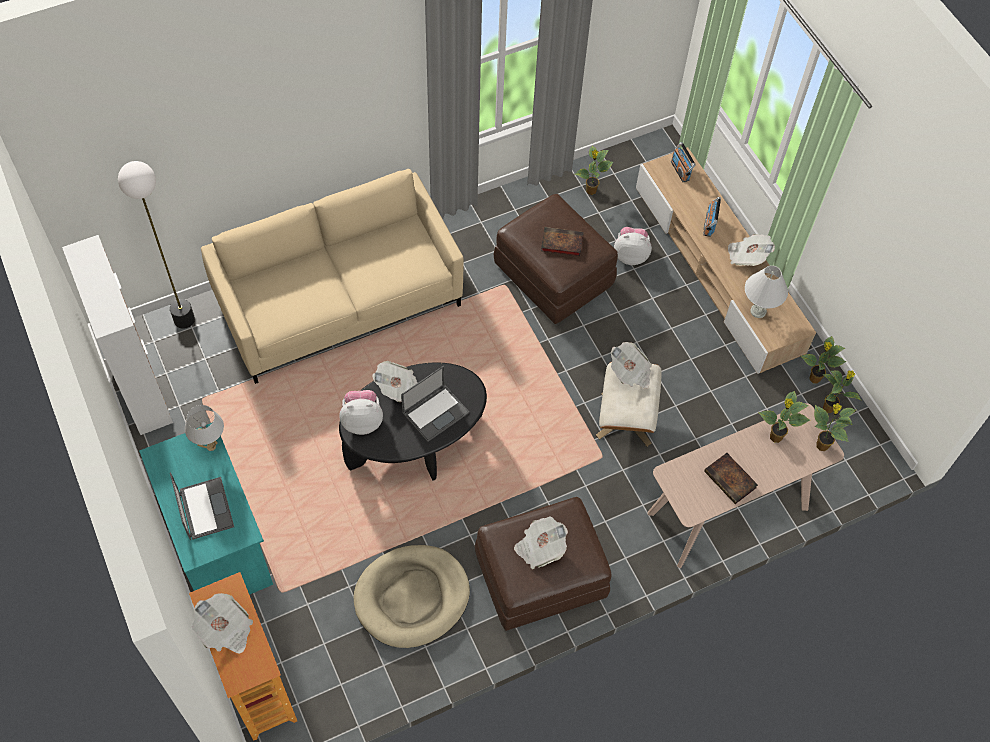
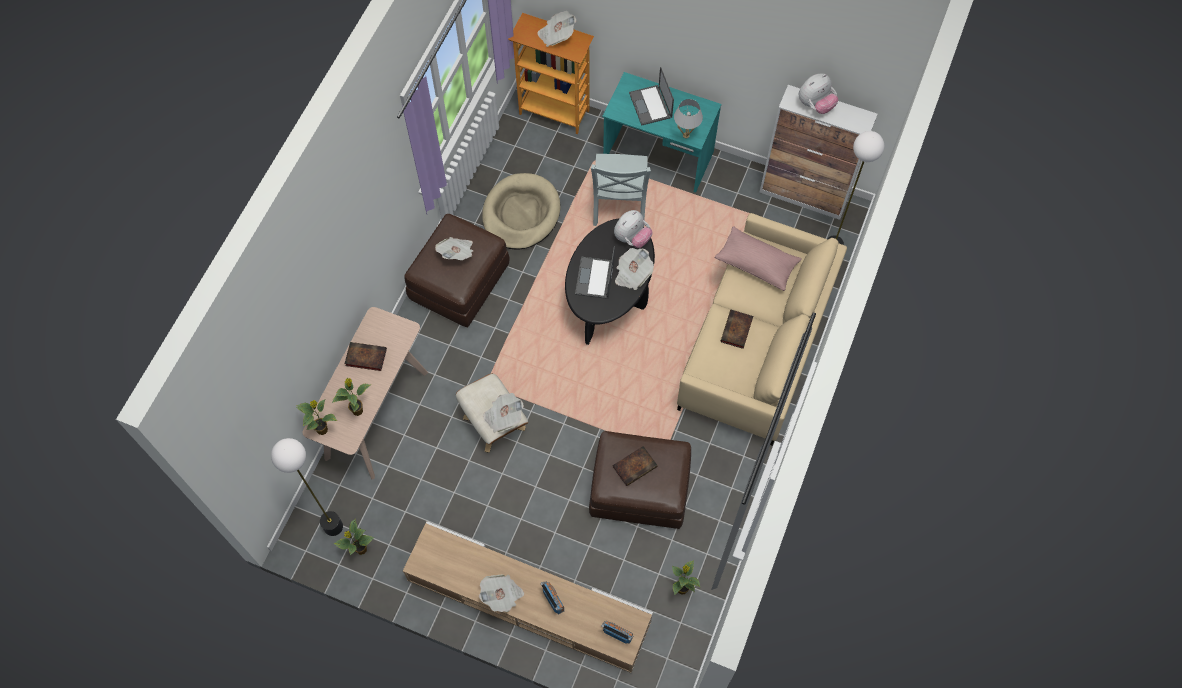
camera: 140 degrees right, 5 degrees up
laptop [170,472,234,540] -> laptop turned 45 degrees clockwise [629,67,674,126]
plush toy [614,227,652,265] -> plush toy moved to [799,74,838,114]
white table lamp [745,265,788,318] -> none
potted plant [801,336,847,384] -> none
none -> floor lamp [271,438,343,536]
none -> grey chair [591,154,651,227]
none -> pink pillow [714,226,802,291]
none -> book [721,310,753,349]

